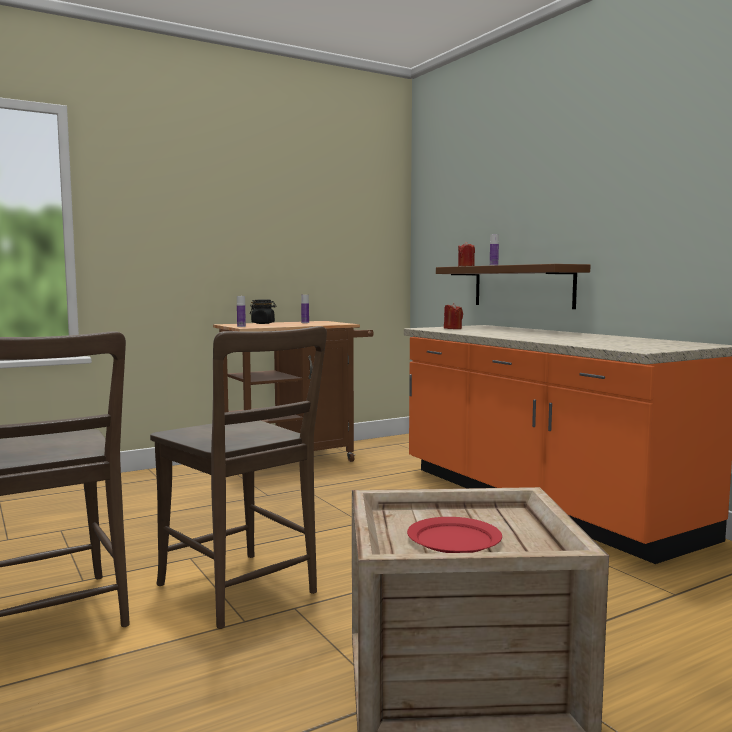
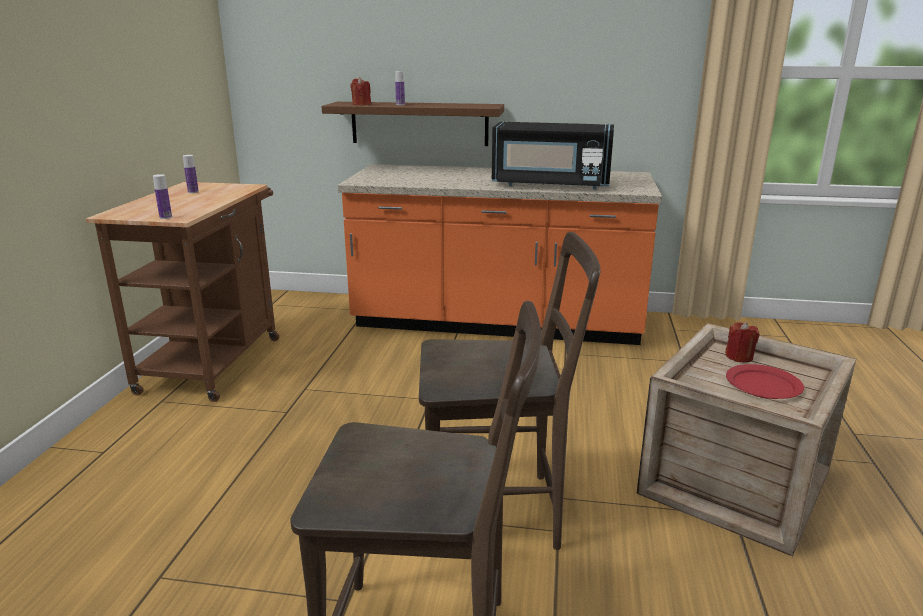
camera: 50 degrees left, 15 degrees up
black jar [250,300,276,324] -> none
red candle [444,303,463,329] -> red candle moved to [725,322,760,363]
none -> black microwave [492,122,614,190]

